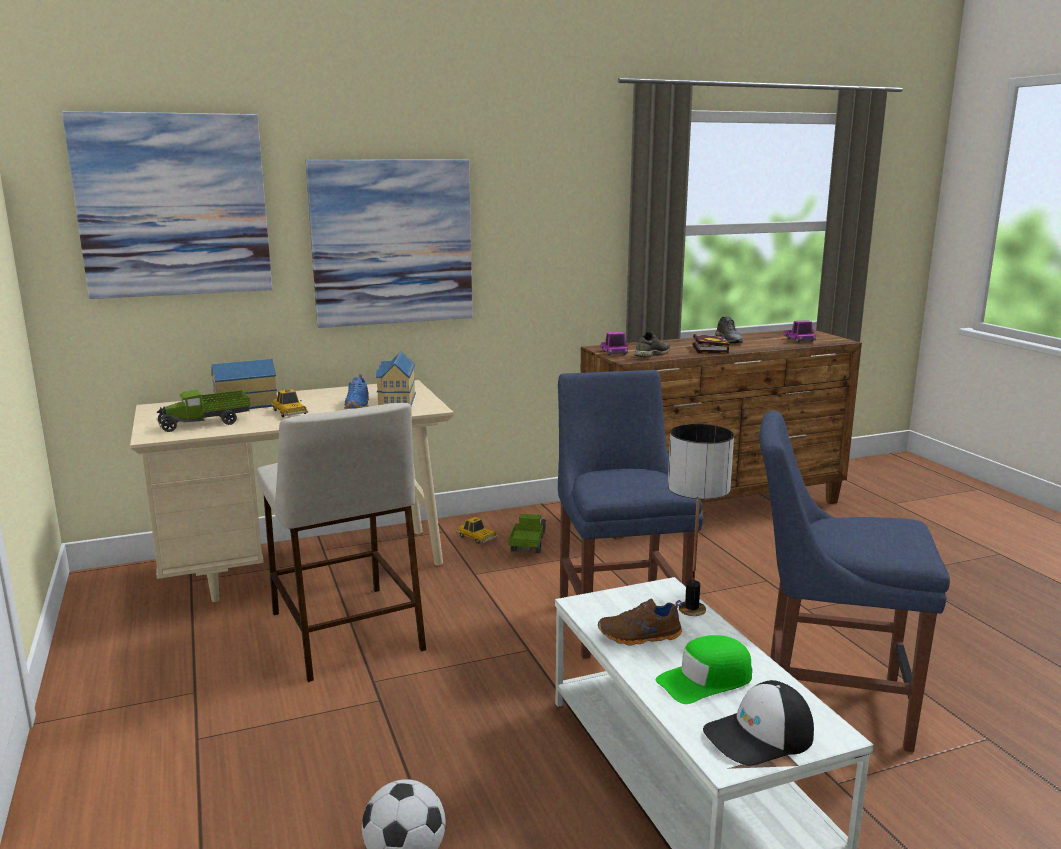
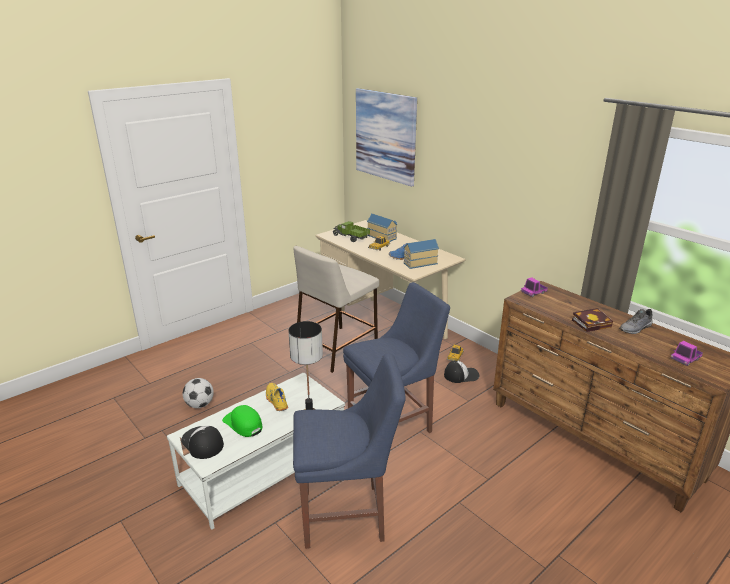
camera: 70 degrees right, 10 degrees up
picture [306,160,472,328] -> none
toy truck [509,514,546,553] -> cap [444,360,479,383]
brown shoe [598,599,682,646] -> yellow shoe [266,383,288,411]
grey shoe [634,332,670,358] -> none
blue chair [759,411,950,752] -> blue chair turned 90 degrees clockwise [293,353,406,549]

